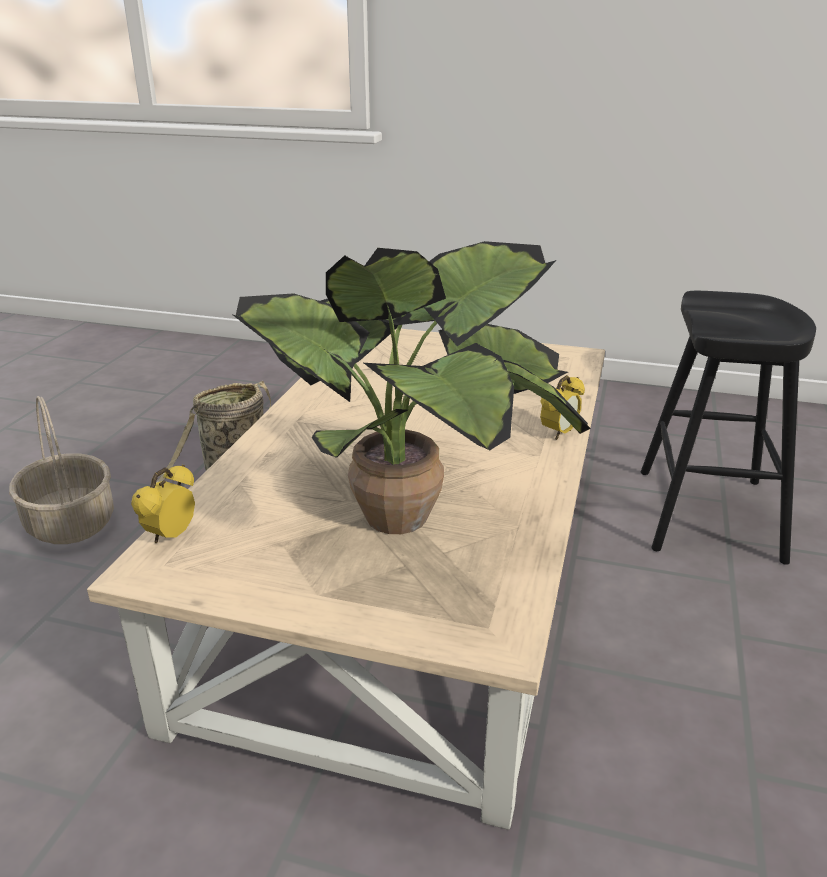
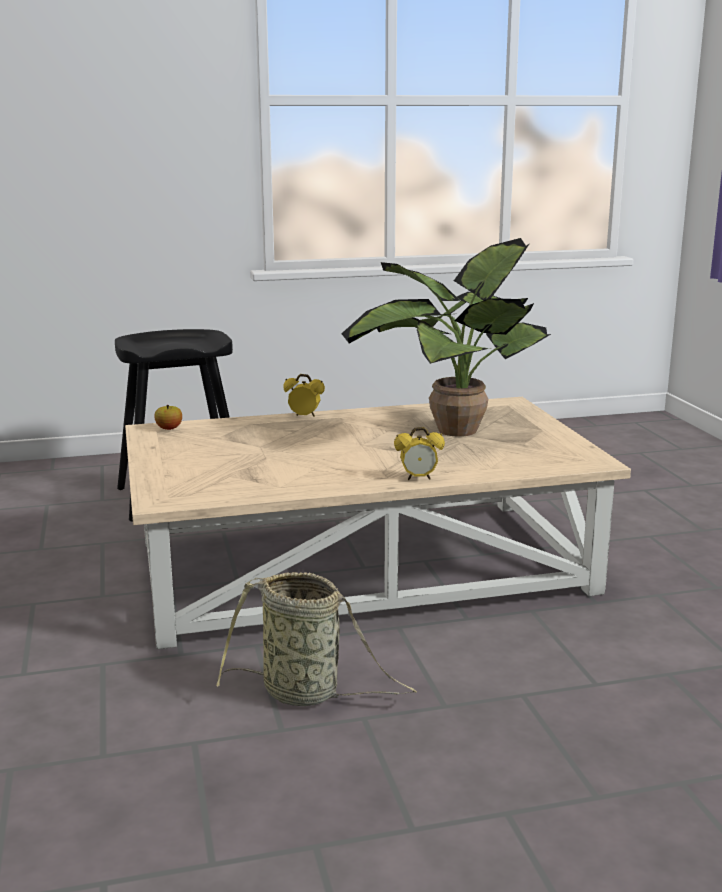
camera: 120 degrees left, 10 degrees down
basket [9,396,114,544] -> none
alarm clock [131,465,195,543] -> alarm clock moved to [394,427,445,480]
none -> apple [154,405,182,430]

